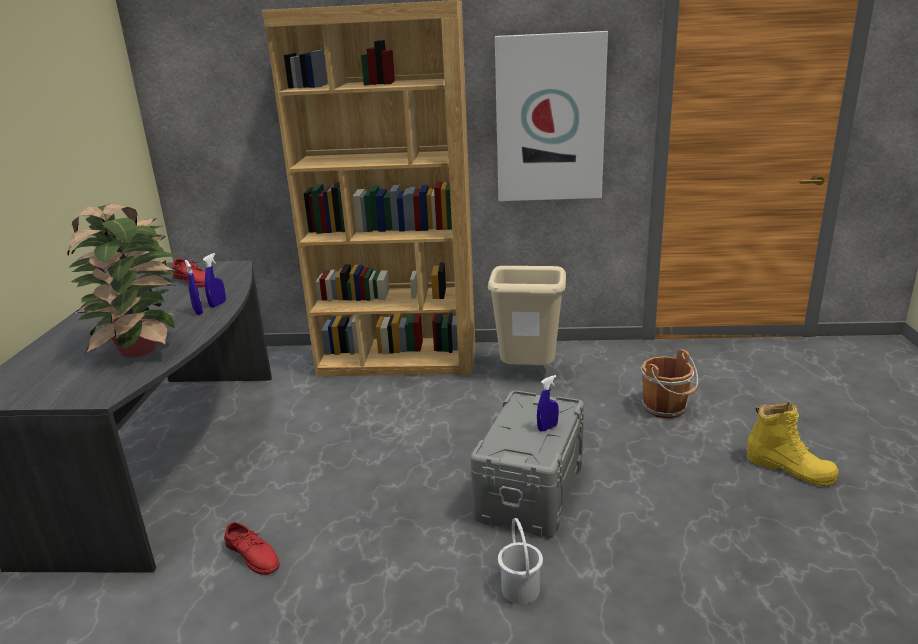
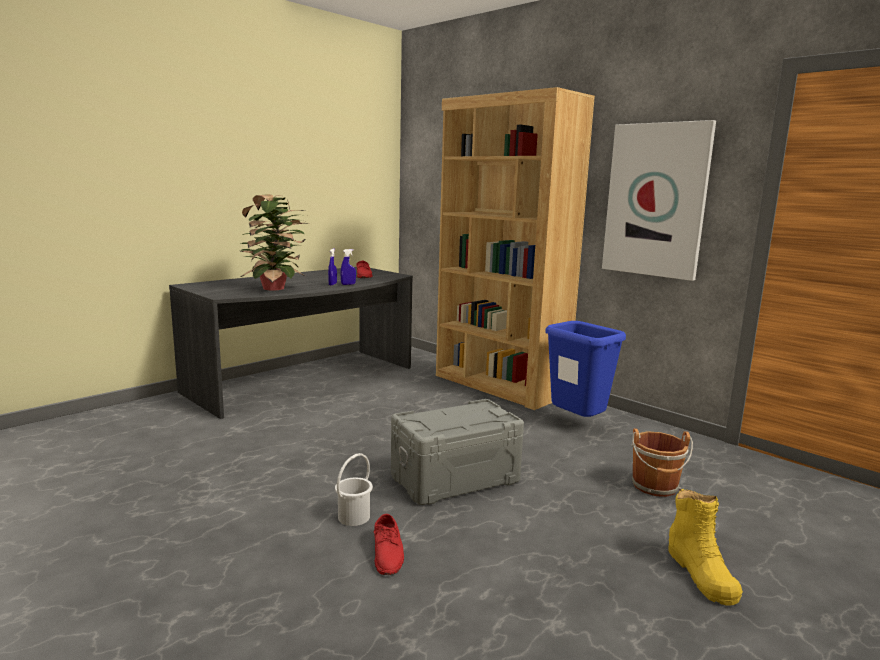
camera: 40 degrees right, 10 degrees down
red shoe [224,522,280,575] -> red shoe moved to [374,514,404,575]
beige trash can [488,266,566,365] -> blue trash can [545,321,626,417]
blue spray bottle [537,375,559,431] -> none

